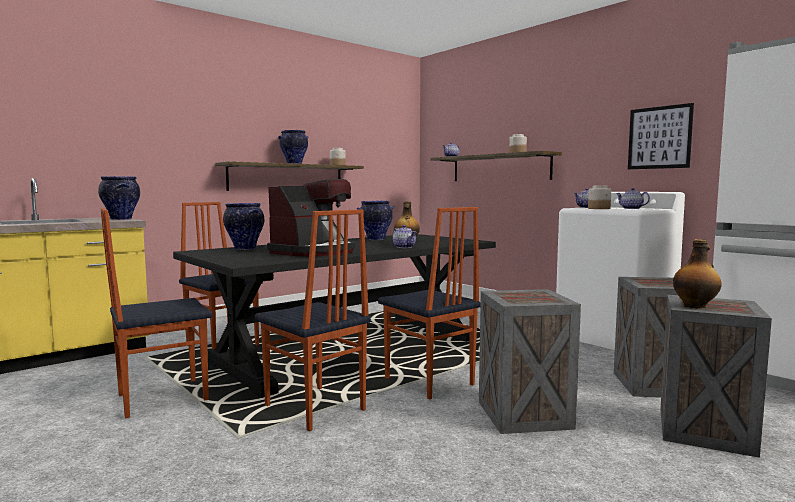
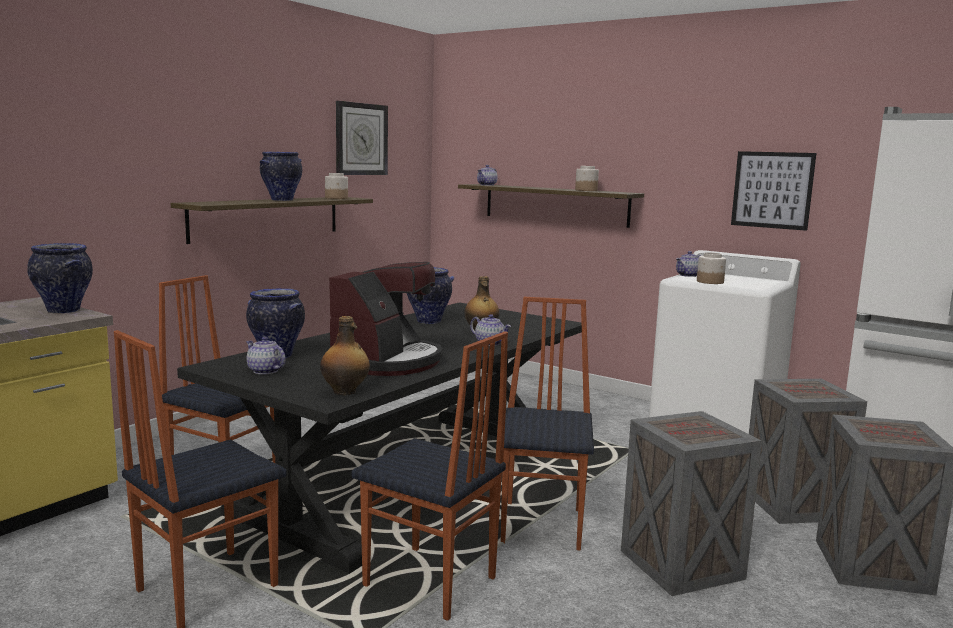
camera: 15 degrees left, 5 degrees up
chair [378,207,481,400] -> chair turned 120 degrees counterclockwise [501,297,594,551]
teapot [616,188,650,209] -> teapot moved to [246,337,286,375]
bottle [673,239,722,309] -> bottle moved to [320,316,370,395]
none -> wall clock [336,101,388,175]

